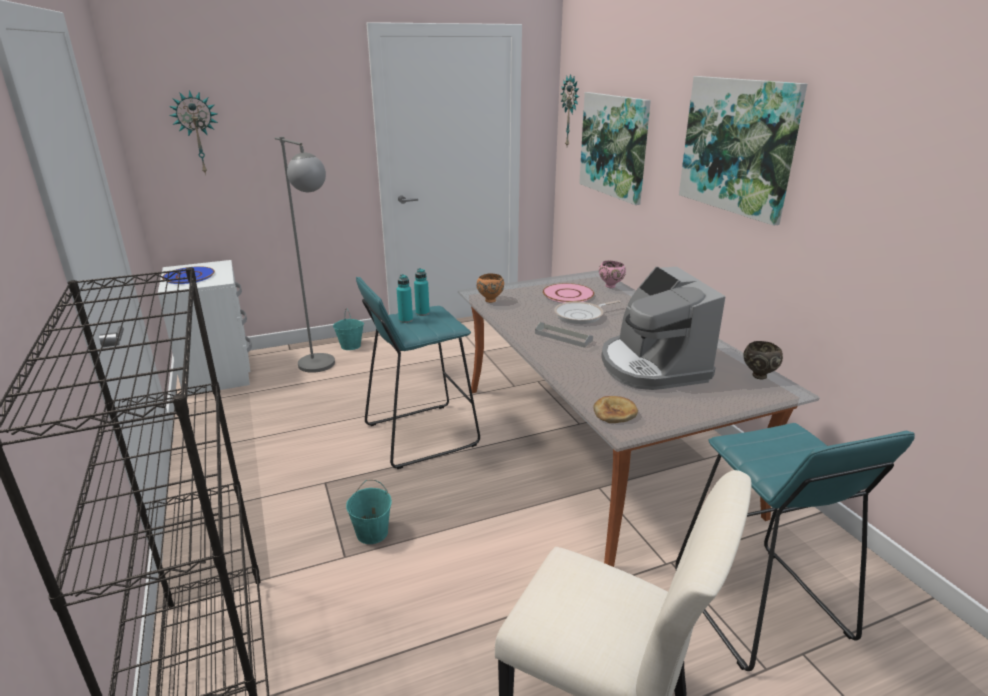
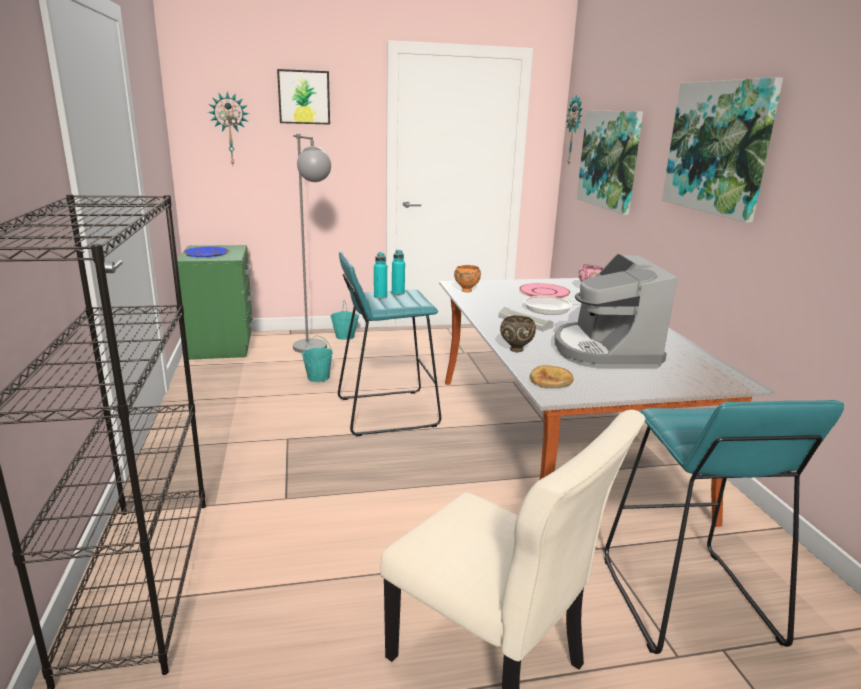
camera: 10 degrees right, 5 degrees down
white nightstand [158,260,252,395] -> green nightstand [177,245,255,360]
turquoise bucket [346,480,392,544] -> turquoise bucket moved to [302,335,333,382]
brown bowl [744,341,783,380] -> brown bowl moved to [500,315,536,352]
none -> picture [277,69,330,125]

